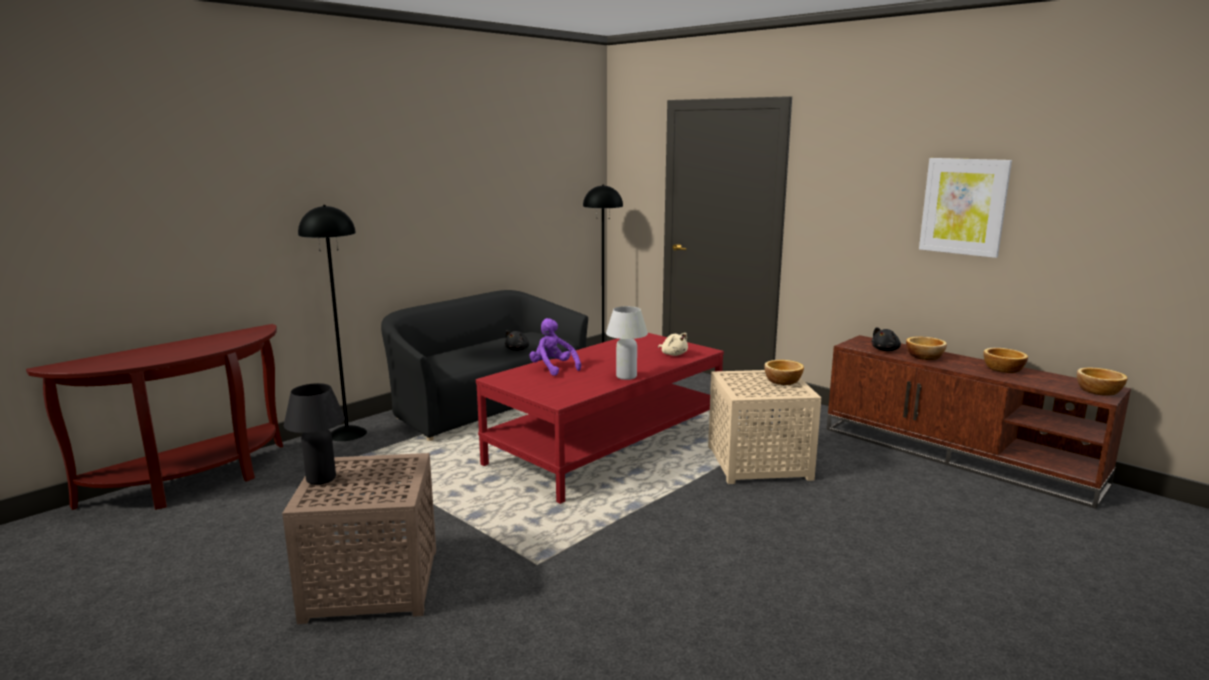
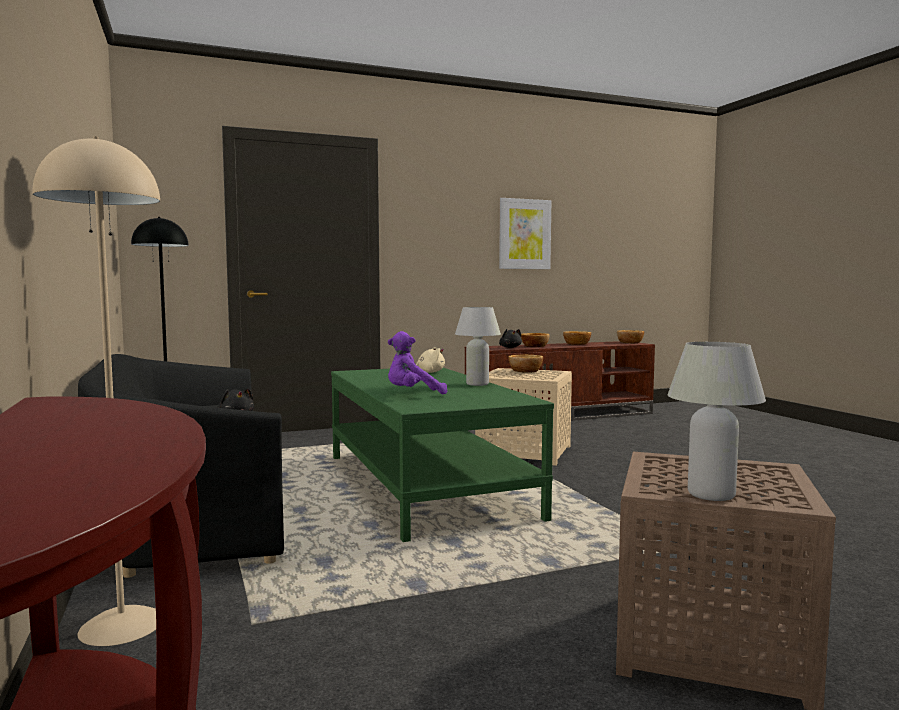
camera: 65 degrees left, 10 degrees down
black table lamp [284,383,345,485] -> white table lamp [668,342,766,501]
black floor lamp [298,205,367,441] -> beige floor lamp [33,136,160,646]
red coffee table [476,333,724,504] -> green coffee table [331,368,554,542]

